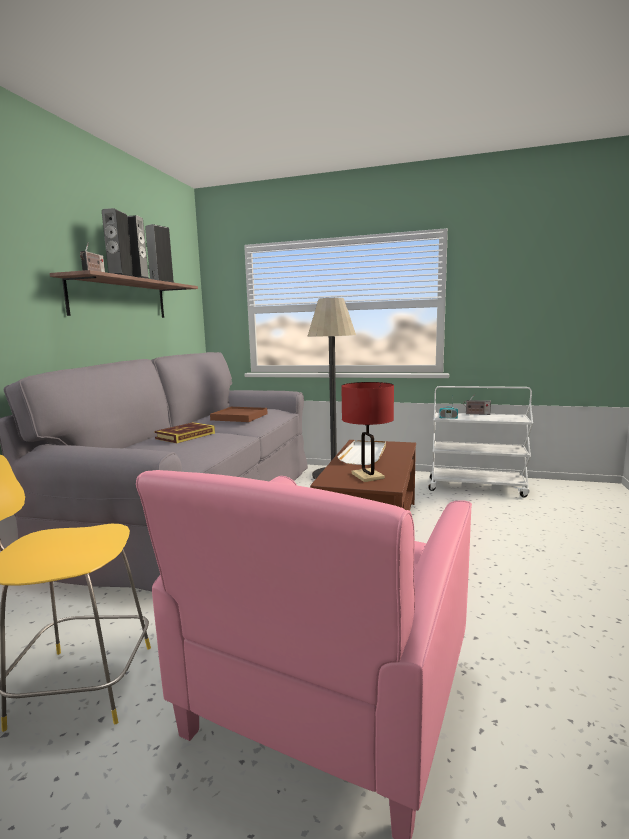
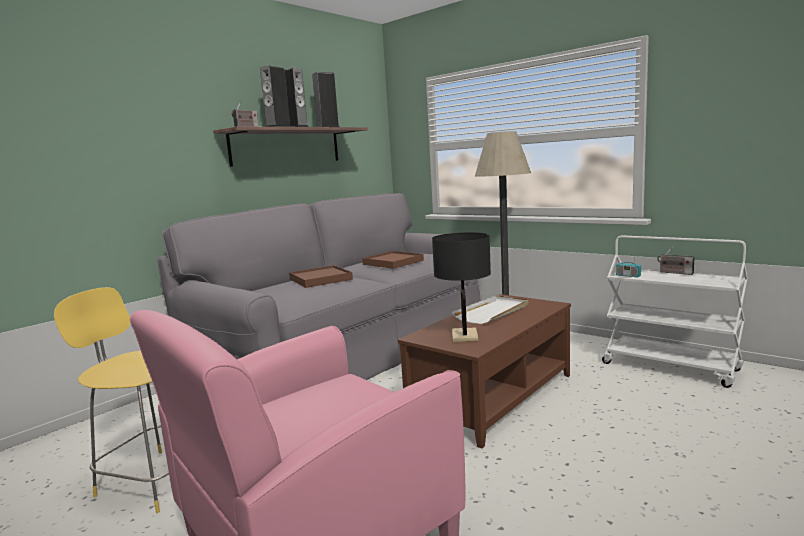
camera: 25 degrees right, 0 degrees up
book [154,422,215,443] -> brown tray [289,265,353,288]
red table lamp [341,382,394,482] -> black table lamp [432,233,491,342]

